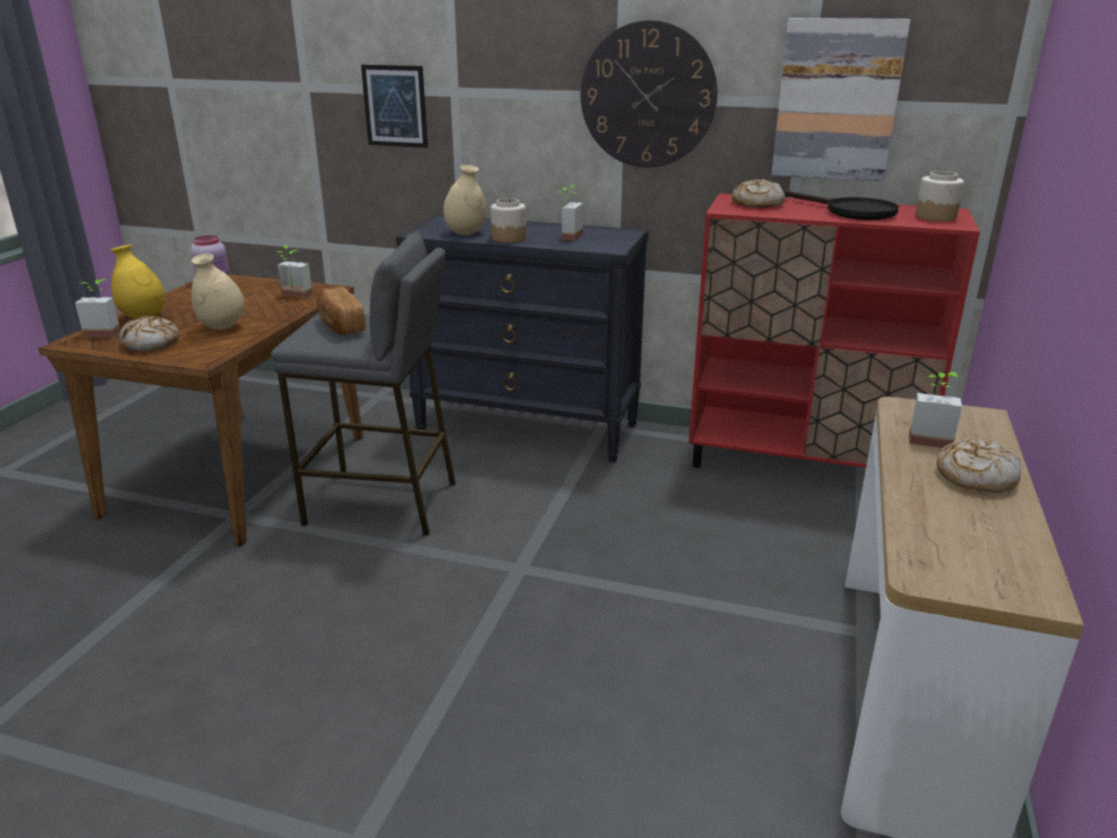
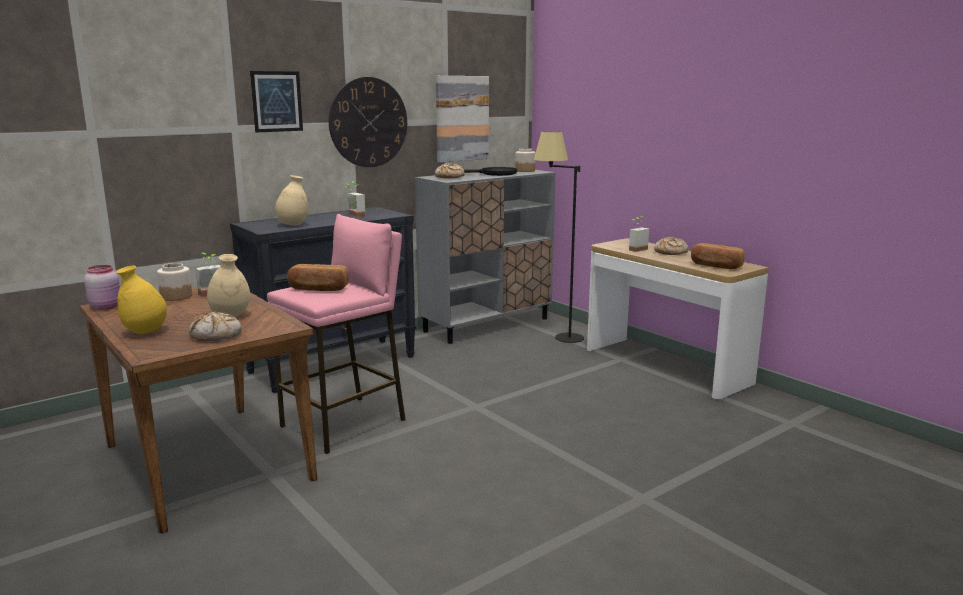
camera: 55 degrees left, 10 degrees down
potted plant [75,279,121,337] -> none
grey stool [271,231,456,536] -> pink stool [267,214,406,454]
picture [361,65,428,148] -> picture moved to [250,71,303,132]
jar [490,198,526,243] -> jar moved to [157,263,192,301]
red cabinet [689,193,980,468] -> grey cabinet [415,170,556,344]
none -> black floor lamp [534,131,584,343]
none -> bread [691,243,745,269]

